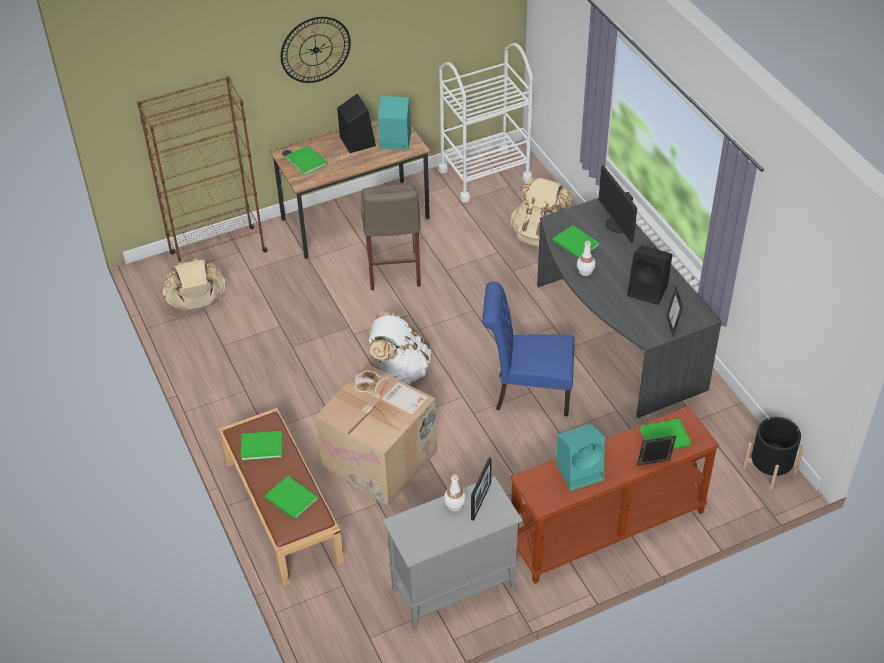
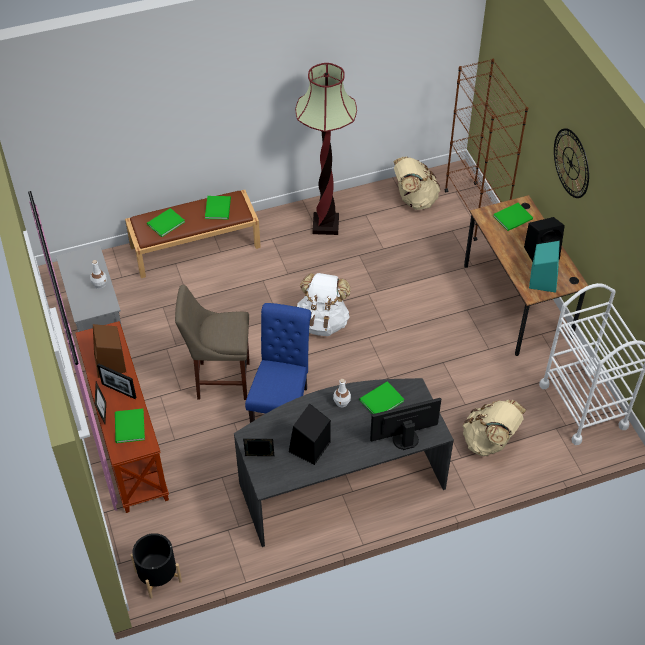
camera: 95 degrees right, 5 degrees up
cardboard box [316,364,437,506] -> none
beige stool [360,184,421,290] -> beige stool moved to [175,285,250,400]
picture frame [471,458,492,521] -> picture frame moved to [97,363,136,399]
turquoise speaker [556,424,605,491] -> brown speaker [93,324,126,378]
none -> floor lamp [295,63,357,235]

